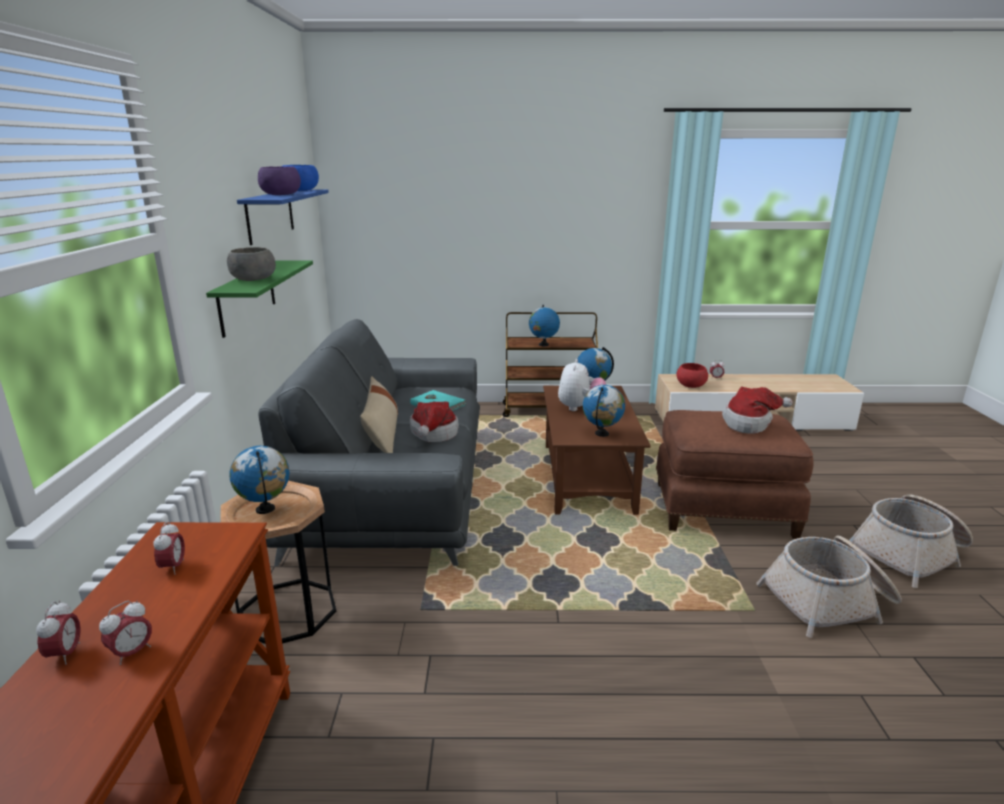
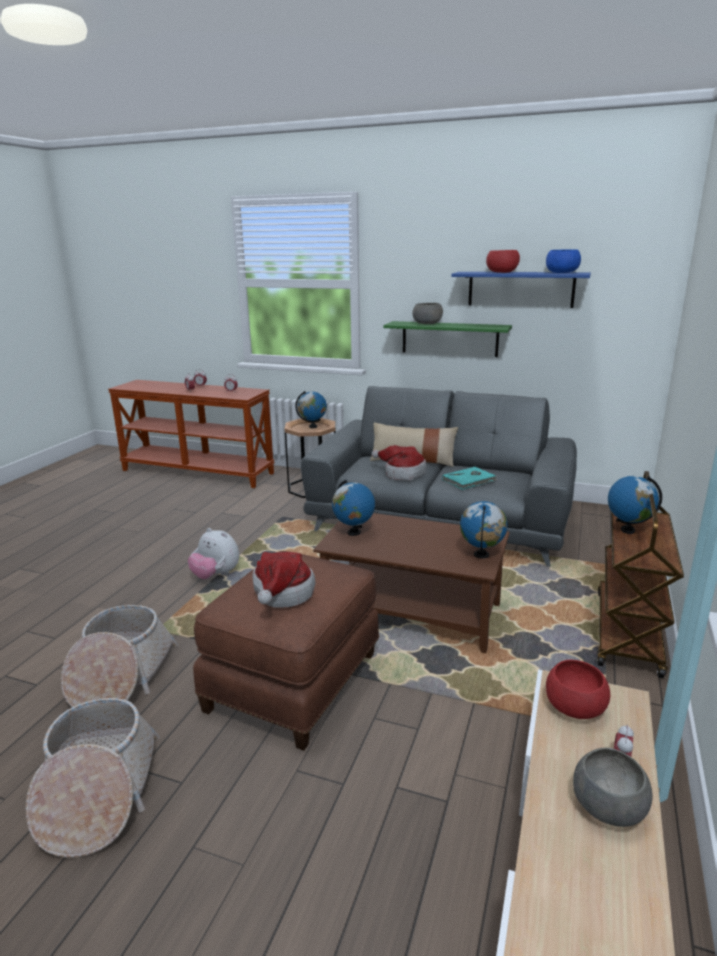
camera: 110 degrees right, 0 degrees up
purple bowl [258,166,301,195] -> red bowl [486,250,520,273]
plush toy [558,359,606,411] -> plush toy moved to [188,528,239,579]
none -> grey bowl [573,748,653,827]

